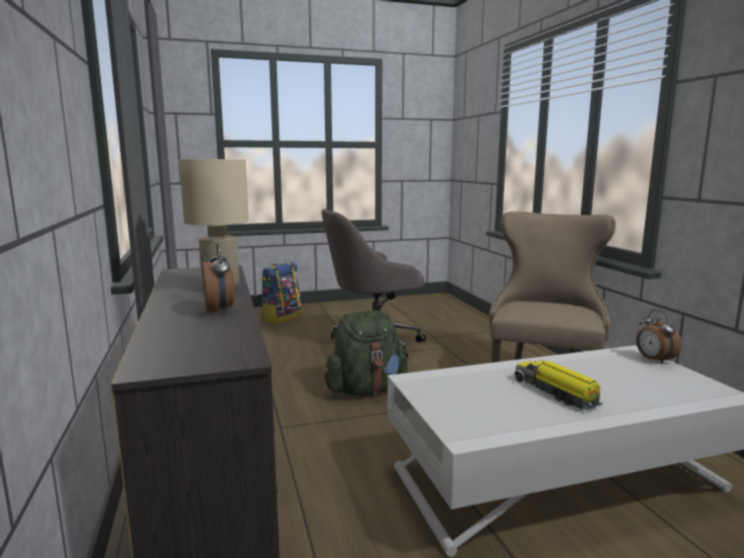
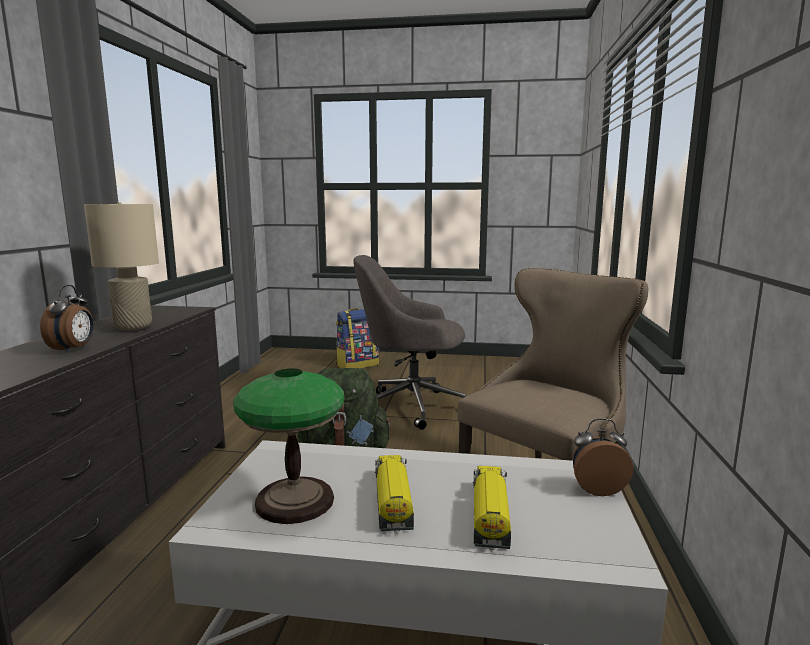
camera: 25 degrees right, 0 degrees up
alarm clock [636,309,682,364] -> alarm clock turned 90 degrees clockwise [573,418,633,496]
none -> table lamp [233,369,345,524]
none -> toy truck [473,466,511,550]

